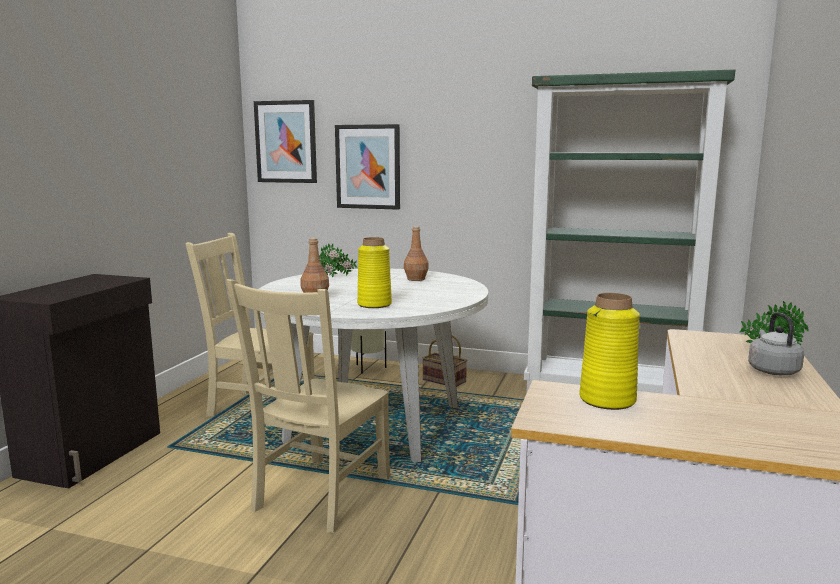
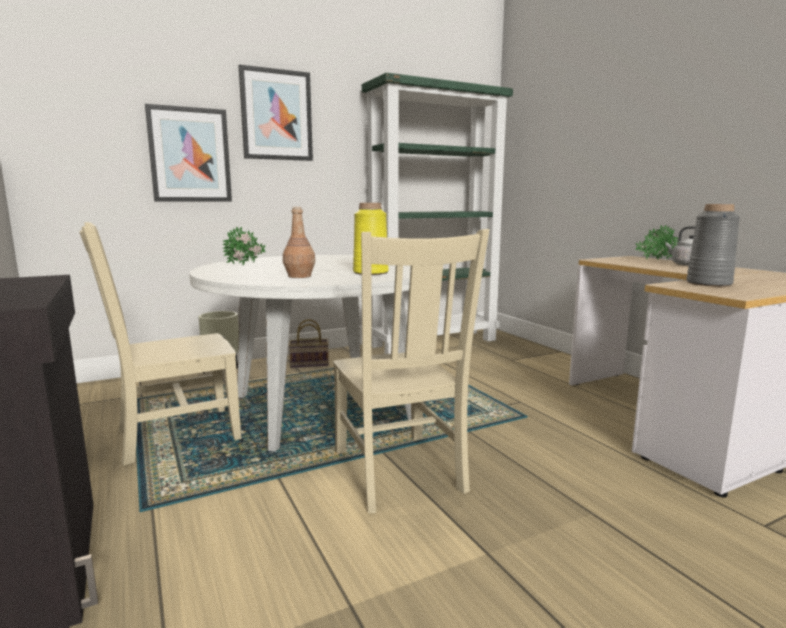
camera: 45 degrees left, 0 degrees up
picture [254,100,317,183] -> picture moved to [239,65,313,161]
brown bottle [404,226,429,281] -> none
yellow vase [579,293,640,410] -> grey vase [686,204,740,287]

